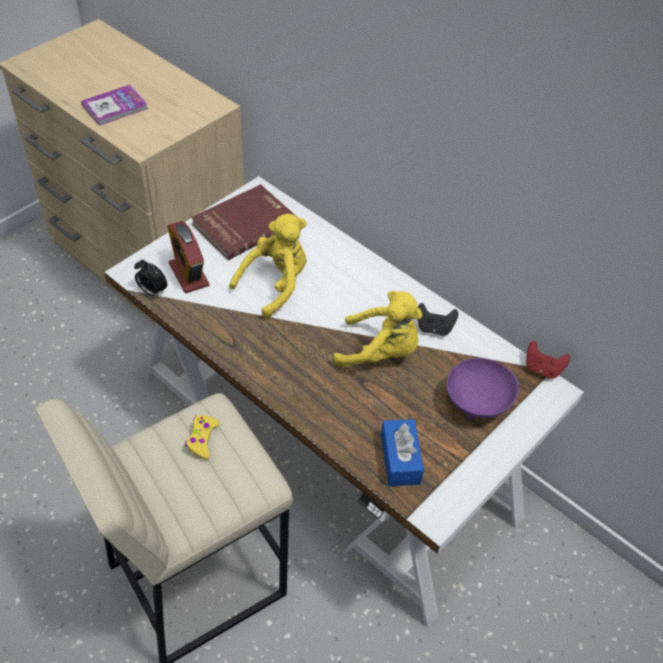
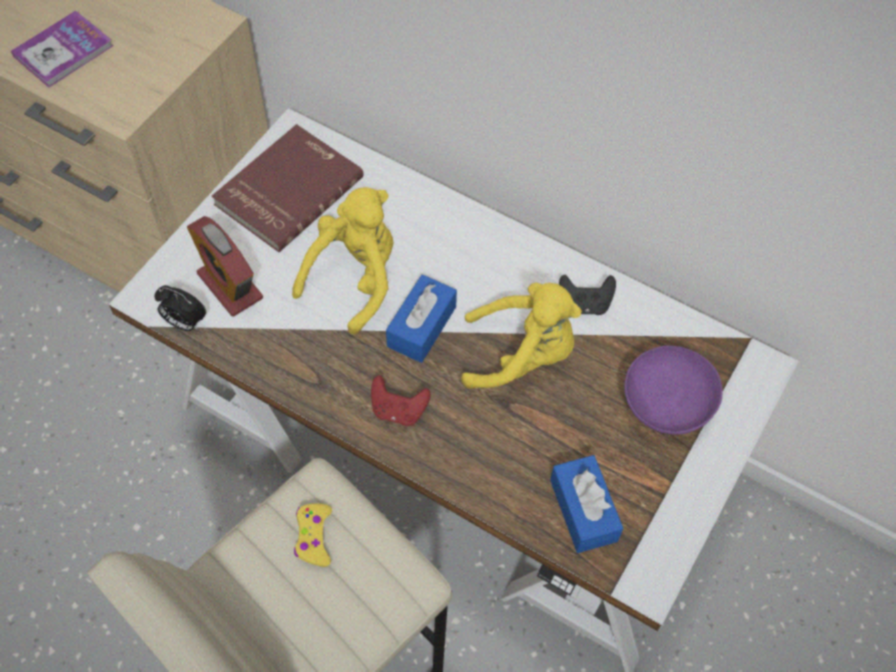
camera: 10 degrees left, 10 degrees up
red game controller [526,341,570,379] -> red game controller moved to [371,375,431,426]
none -> blue tissue box [386,274,457,363]

